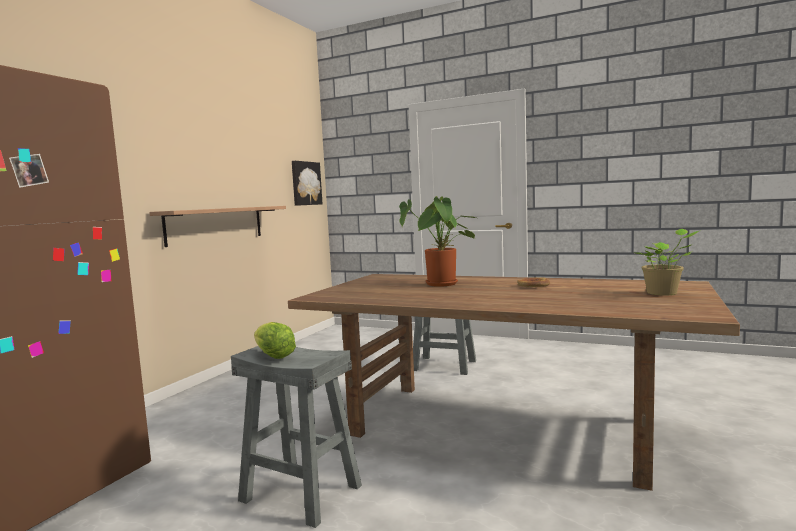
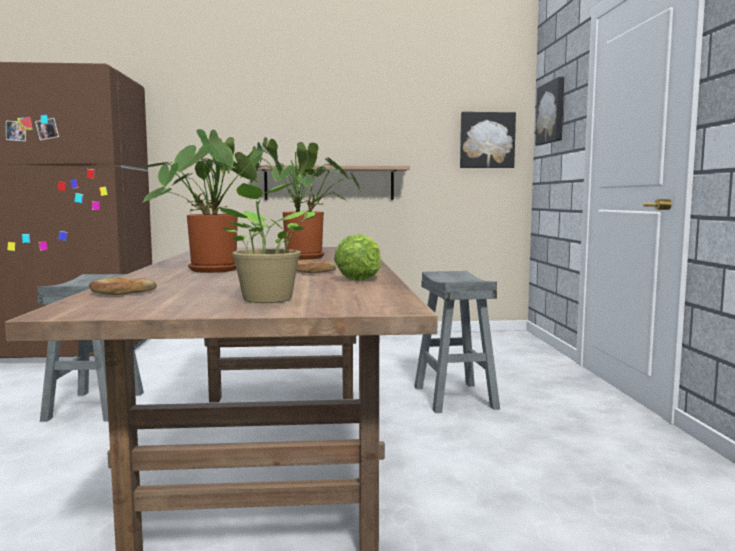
camera: 60 degrees right, 0 degrees up
lettuce [254,322,296,359] -> lettuce moved to [334,234,381,281]
none -> bread [89,277,157,295]
none -> potted plant [142,129,282,273]
none -> picture [535,77,564,145]

